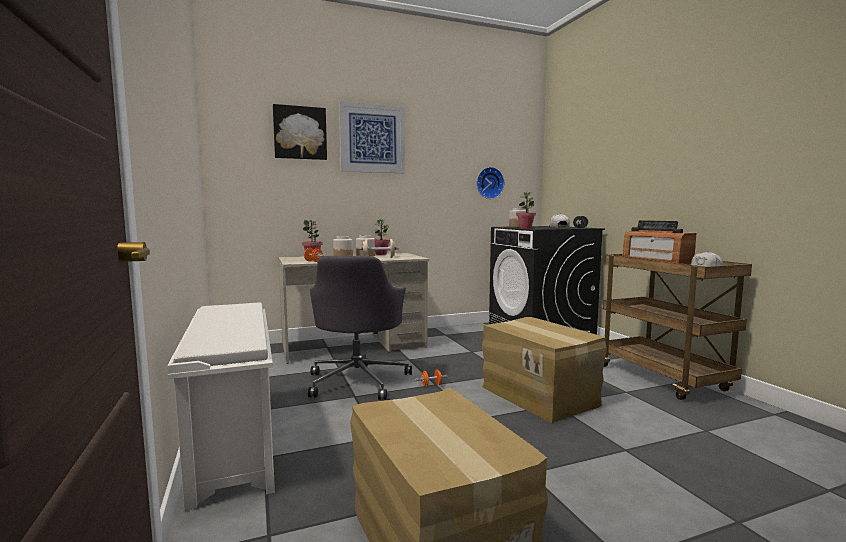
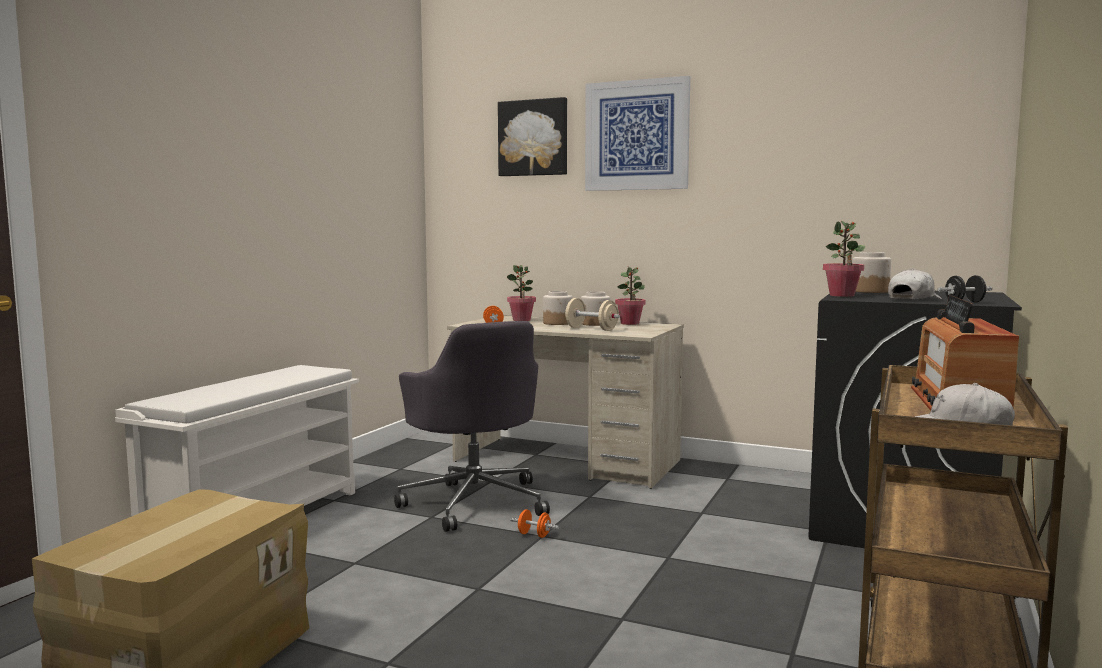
camera: 45 degrees right, 0 degrees up
grey office chair [308,255,412,400] -> grey office chair turned 75 degrees counterclockwise [394,321,550,532]
wall clock [476,167,504,199] -> none
cardboard box [482,317,607,423] -> none

